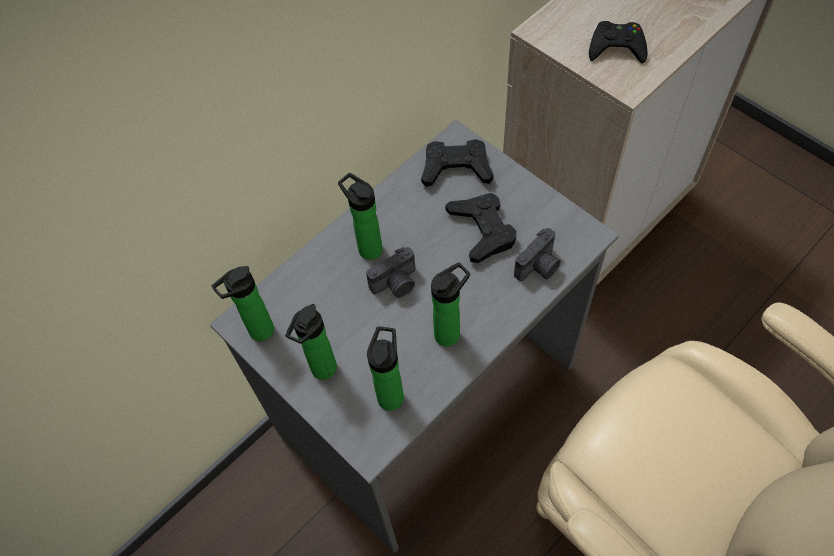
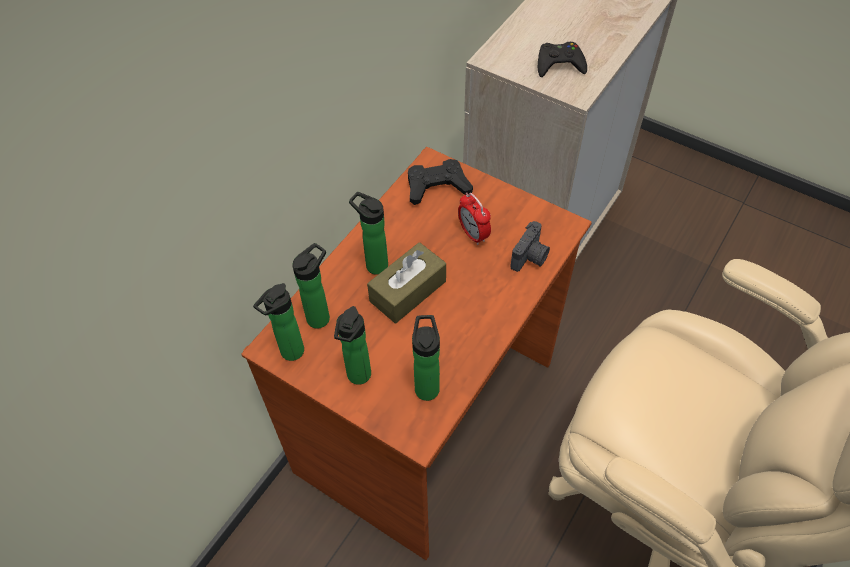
camera: 15 degrees left, 5 degrees down
grey desk [210,120,619,553] -> brown desk [241,147,592,560]
camera [366,247,416,298] -> brown tissue box [367,242,446,323]
bottle [431,262,470,347] -> bottle moved to [292,243,330,328]
black game controller [445,193,517,263] -> alarm clock [458,192,491,245]

